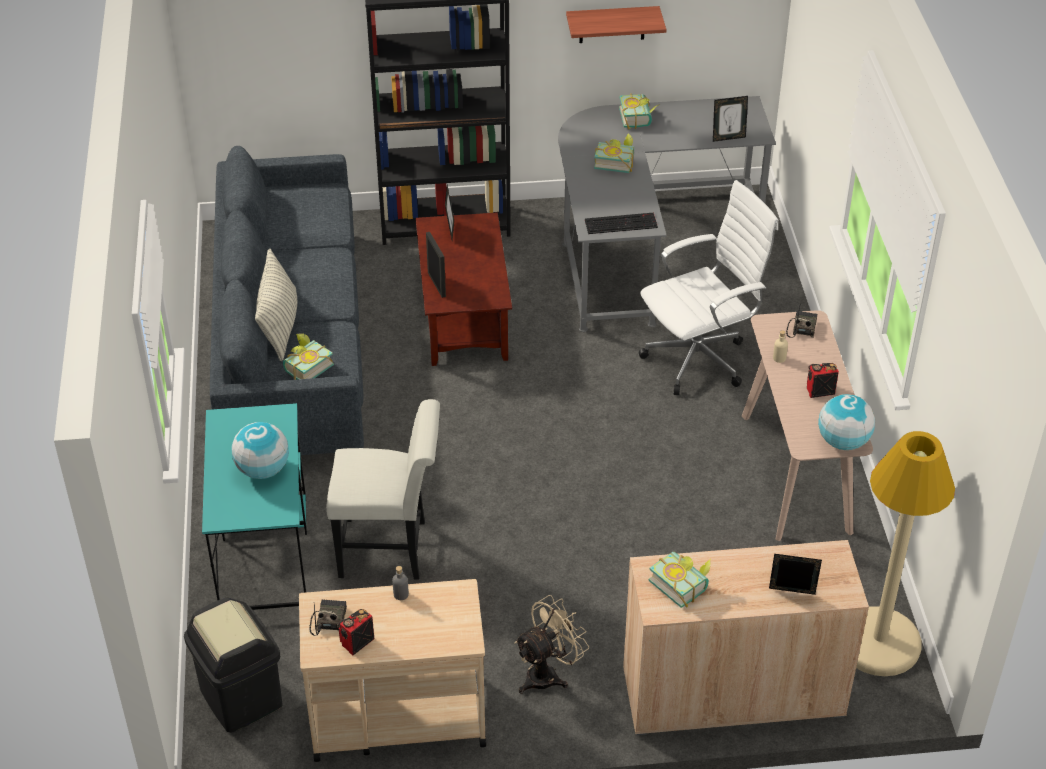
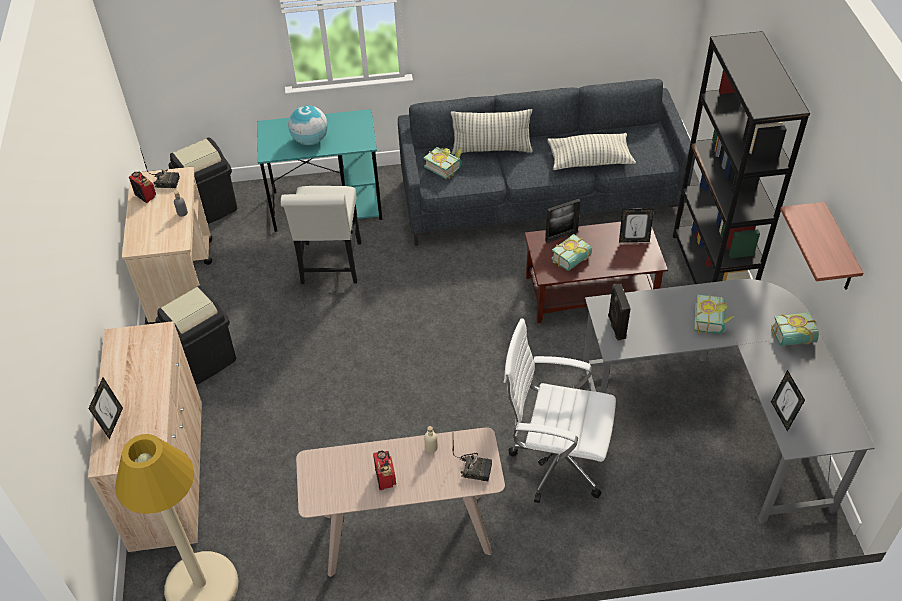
camera: 90 degrees right, 5 degrees up
beige fan [514,595,589,694] -> black trash can [156,285,236,384]
keyboard [585,213,658,234] -> black speaker [608,284,631,341]
white office chair [638,180,778,395] -> white office chair turned 135 degrees clockwise [504,318,616,503]
book [649,552,711,608] -> book moved to [551,234,592,271]
globe [818,394,875,450] -> none
none -> pillow [547,133,636,170]

